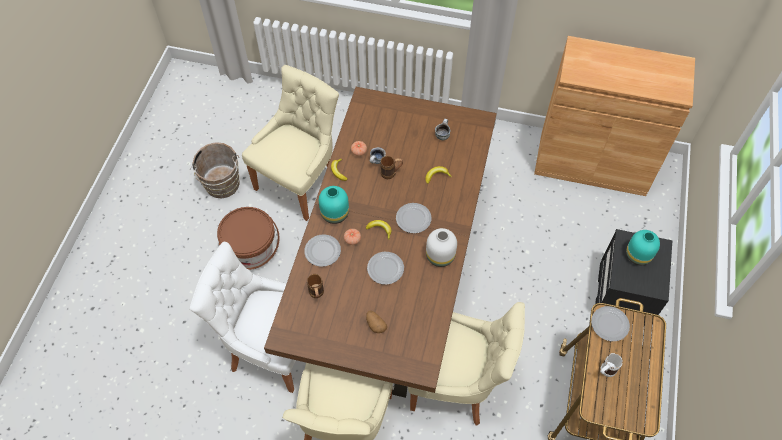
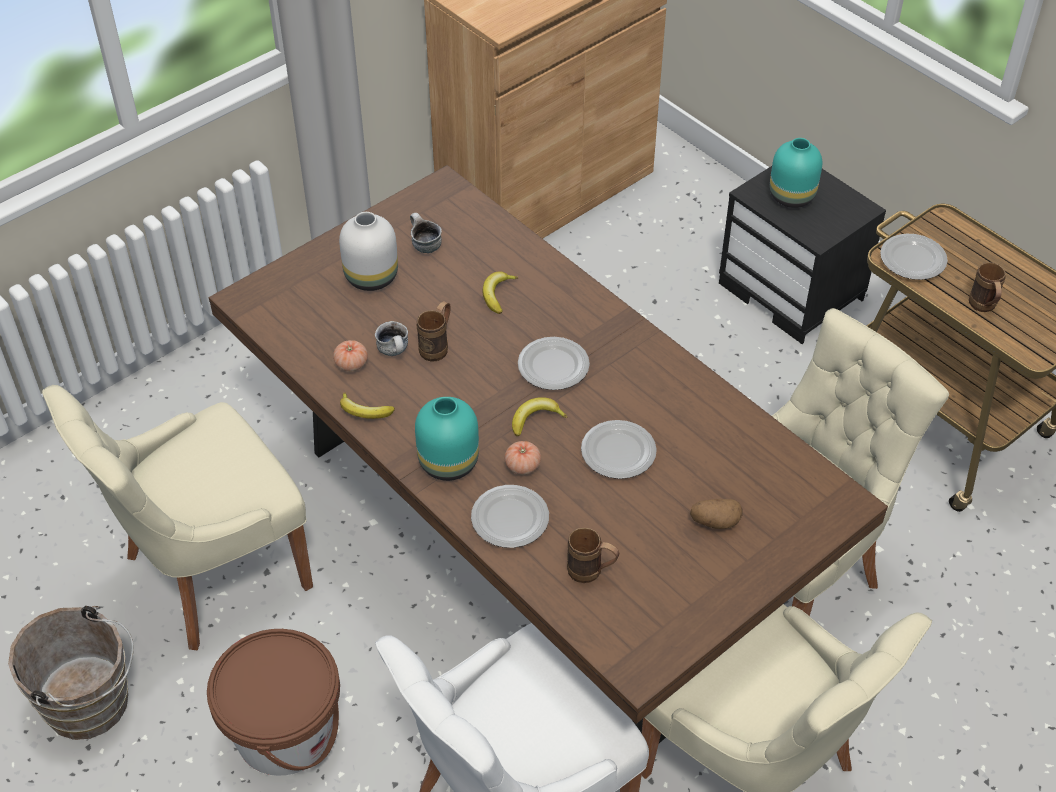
camera: 55 degrees left, 10 degrees down
beige chair [242,65,339,221] -> beige chair turned 105 degrees counterclockwise [42,385,313,650]
white vase [426,228,457,267] -> white vase moved to [339,212,398,291]
white mug [600,353,623,377] -> brown mug [969,262,1006,312]

